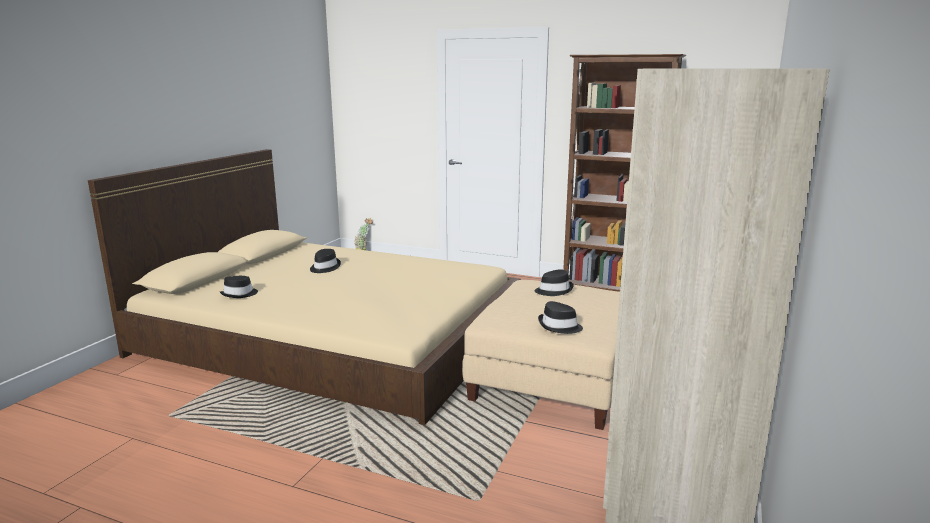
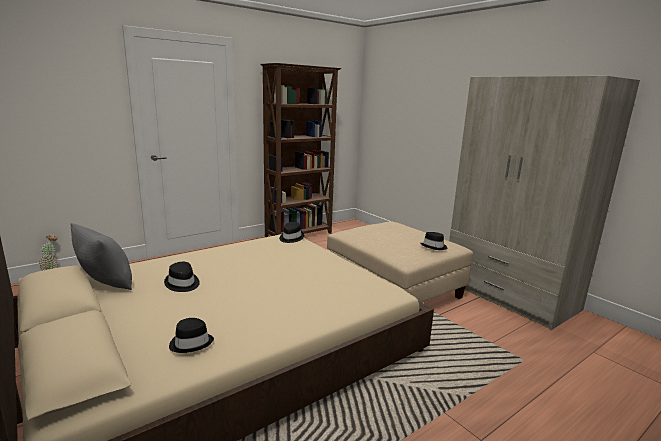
camera: 60 degrees left, 0 degrees up
black hat [535,269,574,296] -> black hat moved to [279,222,304,243]
none -> grey pillow [71,223,132,290]

